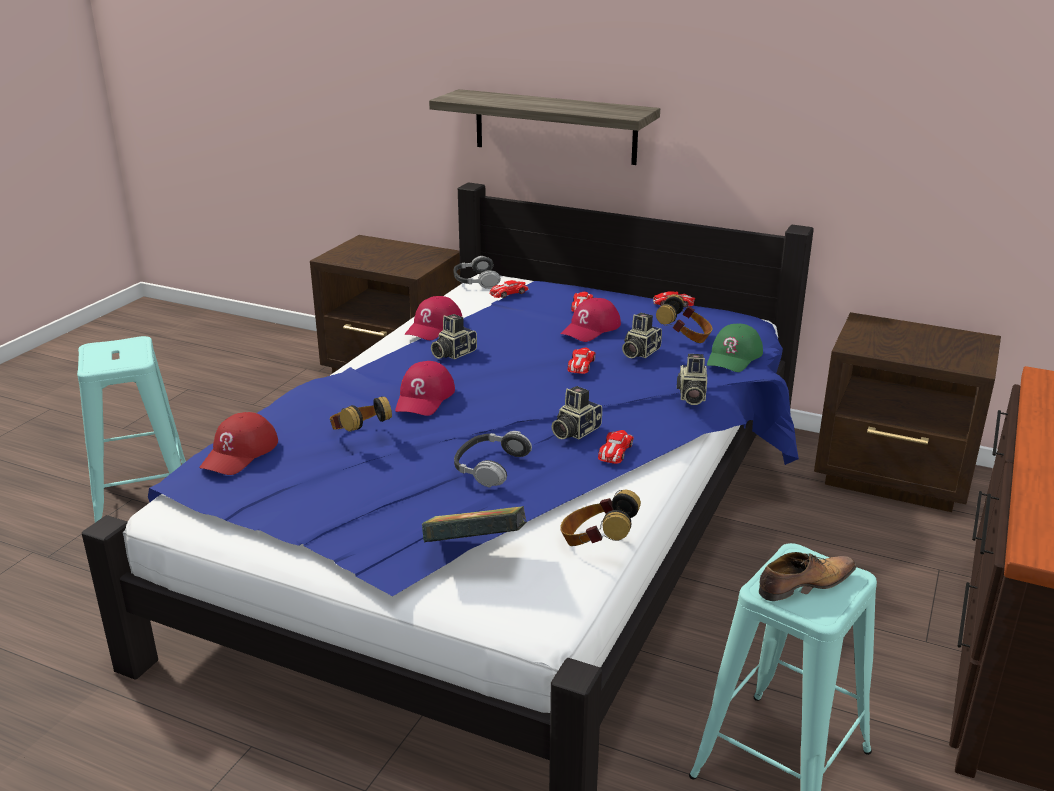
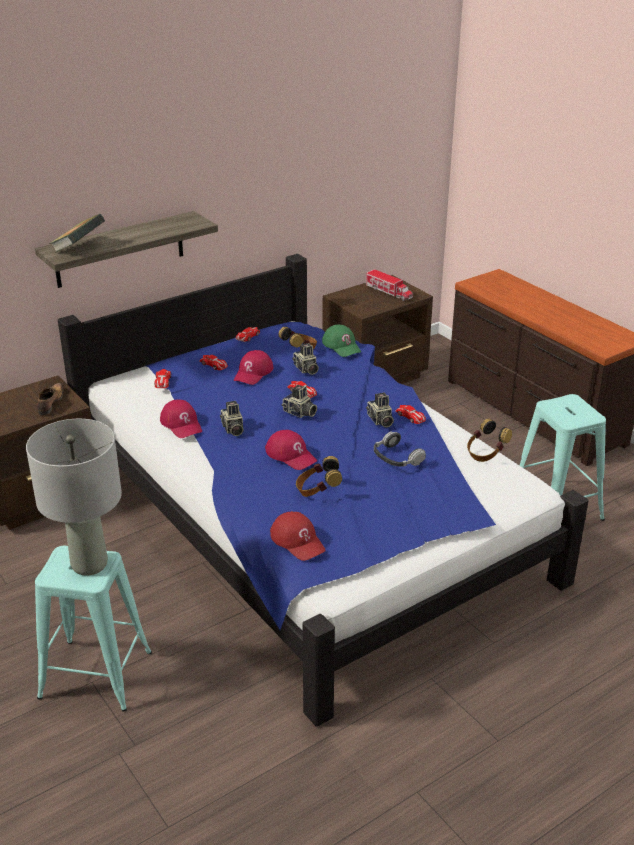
camera: 60 degrees left, 5 degrees up
book [422,506,527,542] -> book moved to [49,214,105,253]
headphones [454,256,501,289] -> none
red cap [561,298,621,342] -> red cap turned 45 degrees clockwise [234,350,273,385]
camera [677,354,707,405] -> camera moved to [281,385,317,418]
shoe [759,552,856,601] -> shoe moved to [37,383,63,415]
none -> grey table lamp [26,419,122,576]
none -> toy truck [366,269,413,301]

